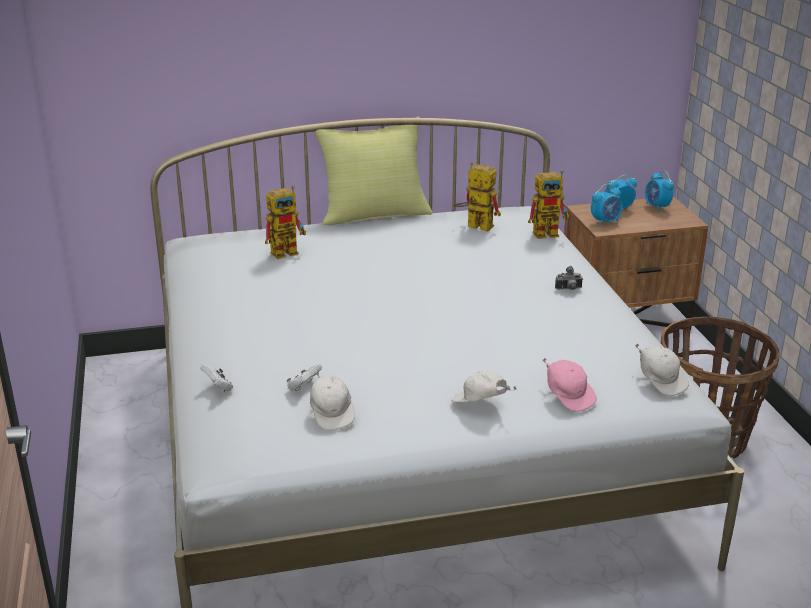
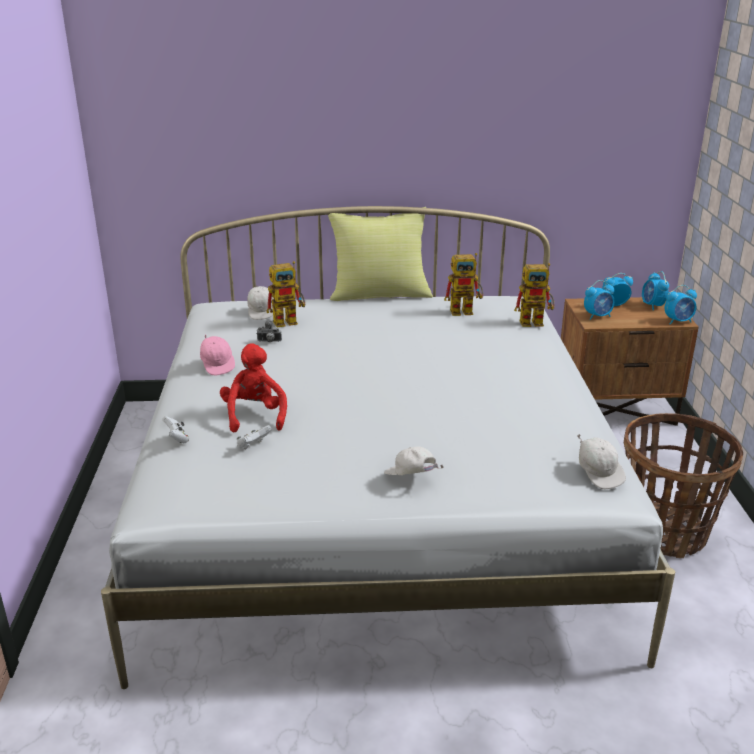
camera: 10 degrees right, 0 degrees up
white cap [310,371,355,431] -> white cap moved to [247,285,274,320]
toy robot [454,162,501,232] -> toy robot turned 135 degrees clockwise [444,253,483,316]
pink cap [542,358,597,412] -> pink cap moved to [200,335,235,375]
camera [555,266,583,290] -> camera moved to [256,321,282,342]
none -> red plush toy [220,344,287,432]
none -> alarm clock [665,285,697,325]

